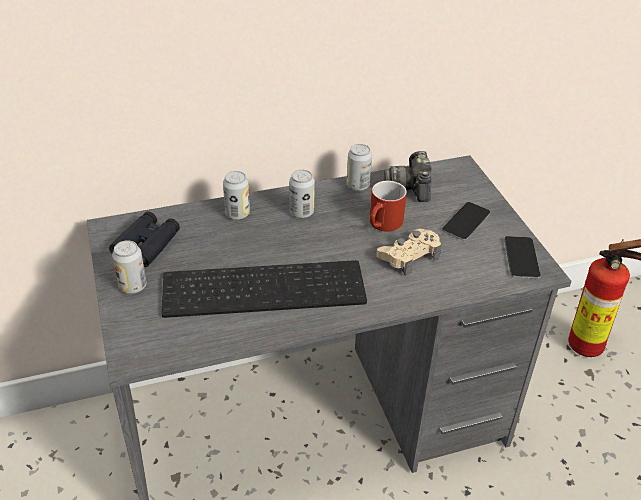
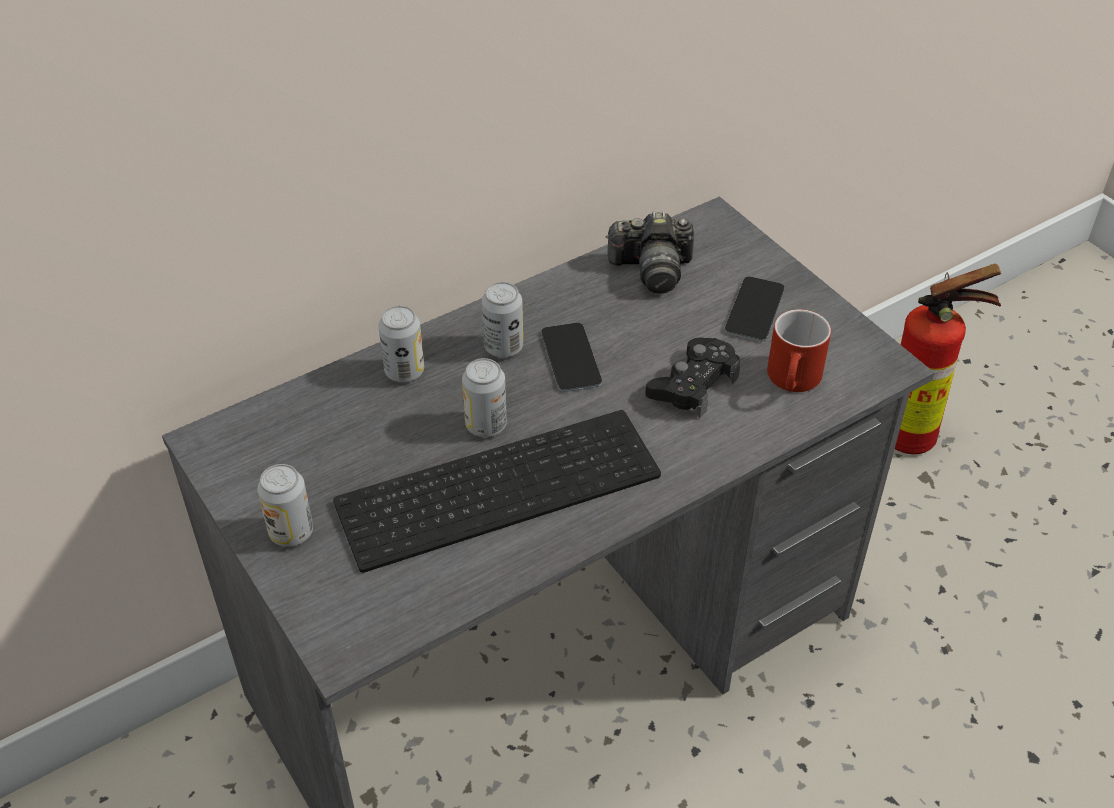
camera: 15 degrees left, 5 degrees up
black binoculars [109,212,180,267] -> none
can [347,144,372,191] -> can moved to [462,358,507,437]
red mug [369,181,407,232] -> red mug moved to [767,309,831,392]
beige game controller [376,229,441,276] -> black game controller [645,338,740,418]
camera [384,151,431,202] -> camera turned 75 degrees counterclockwise [605,211,694,293]
phone [504,236,541,279] -> phone moved to [541,323,602,392]

